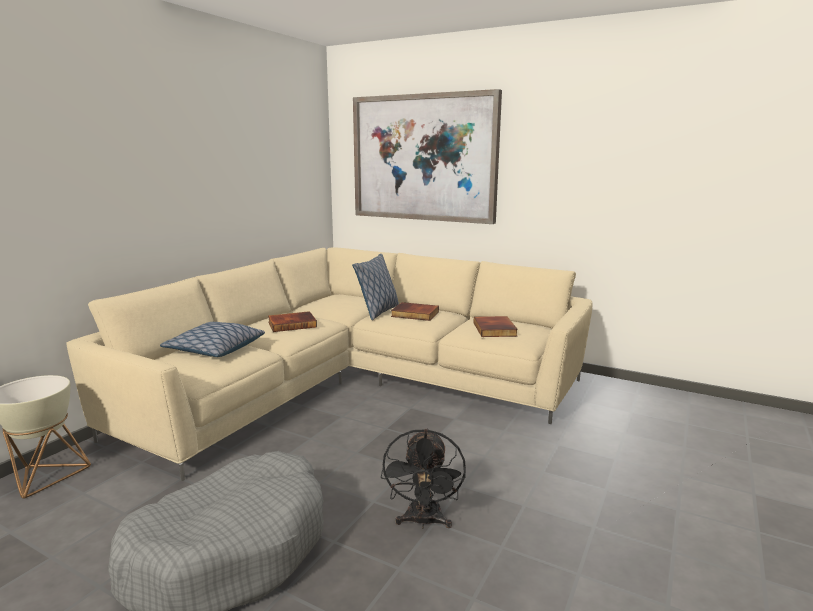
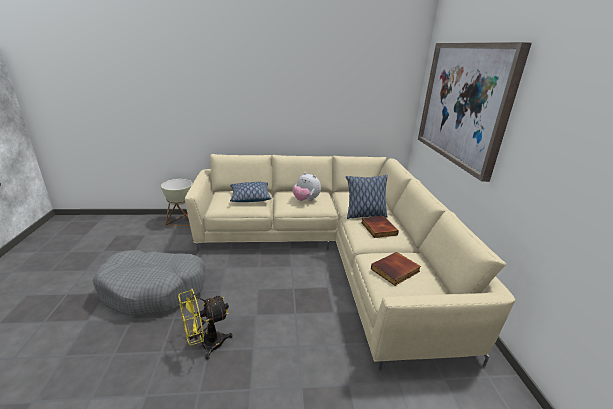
camera: 55 degrees right, 10 degrees up
book [268,311,317,332] -> plush toy [293,172,321,201]
black fan [381,429,466,529] -> yellow fan [178,289,233,360]

